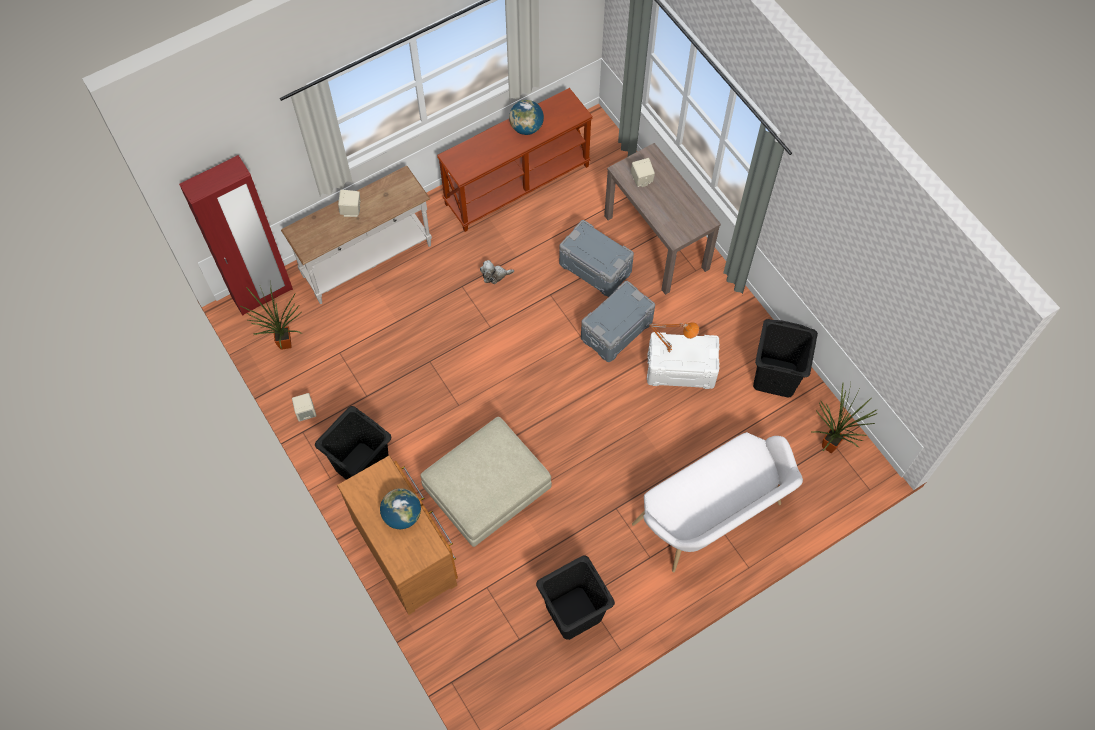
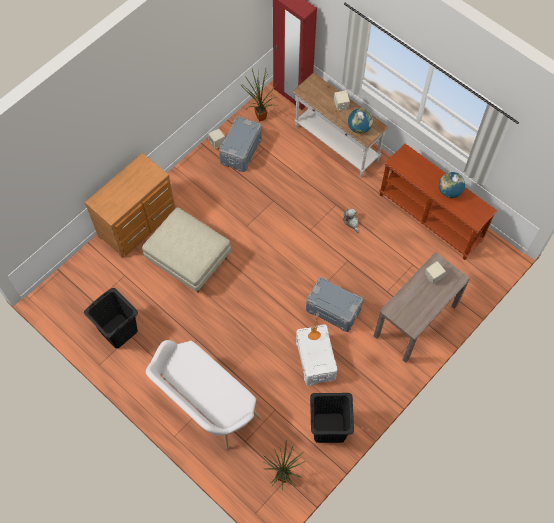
camera: 75 degrees right, 0 degrees up
black laundry basket [315,406,391,480] -> none
globe [380,488,421,529] -> globe moved to [348,108,373,134]
grey storage box [559,220,634,297] -> grey storage box moved to [219,116,262,172]

